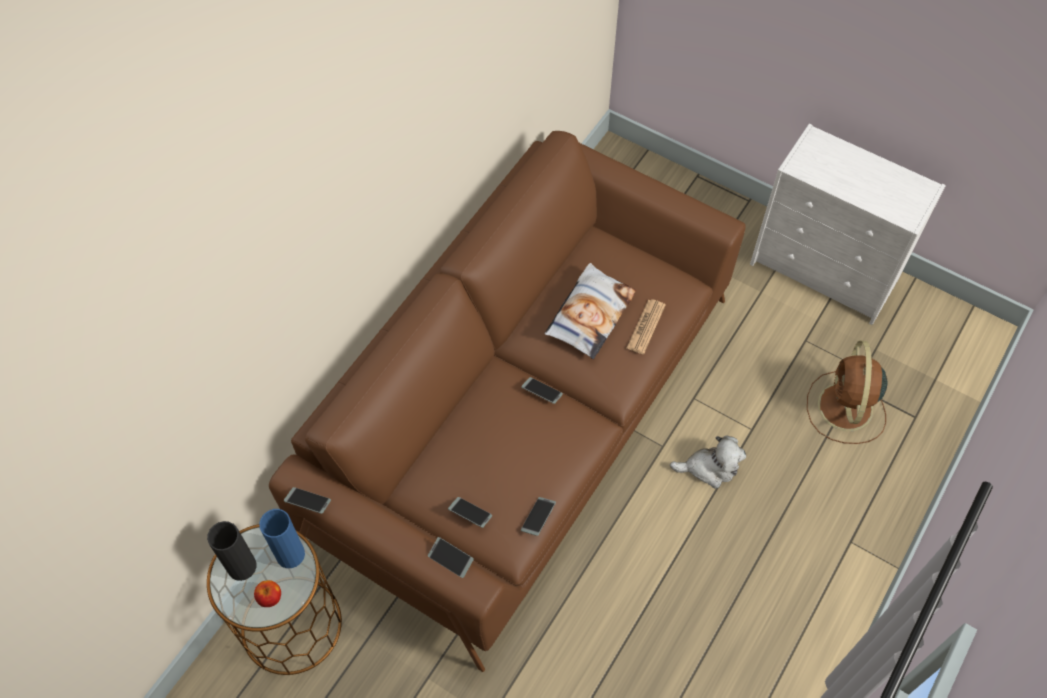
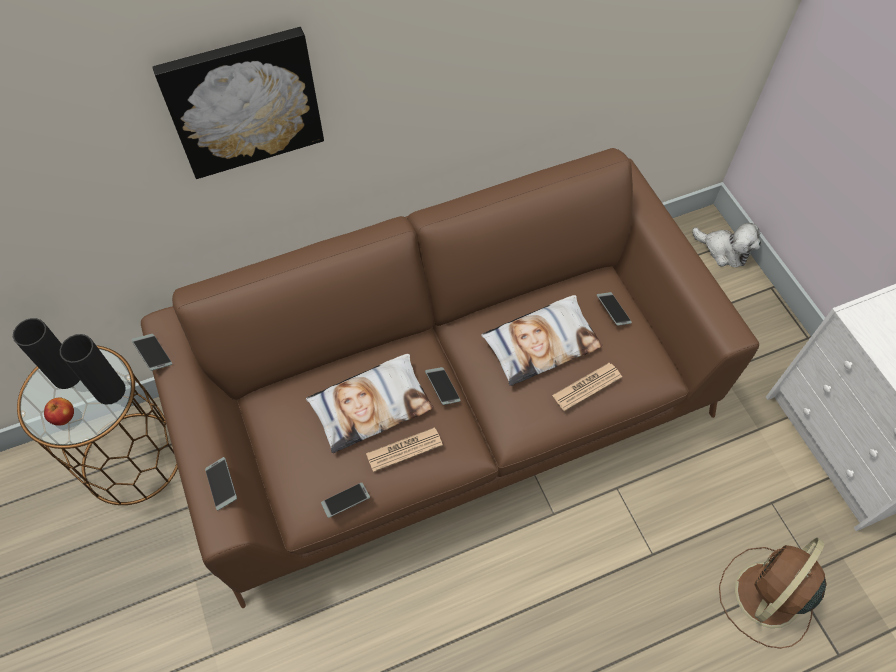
camera: 35 degrees right, 0 degrees up
blue vase [259,509,305,568] -> black vase [60,334,126,405]
phone [448,497,492,528] -> phone moved to [597,292,632,326]
plush toy [670,435,746,489] -> plush toy moved to [692,223,761,268]
none -> picture [153,27,324,179]
none -> pillow [306,354,433,453]
none -> newspaper [366,427,443,472]

